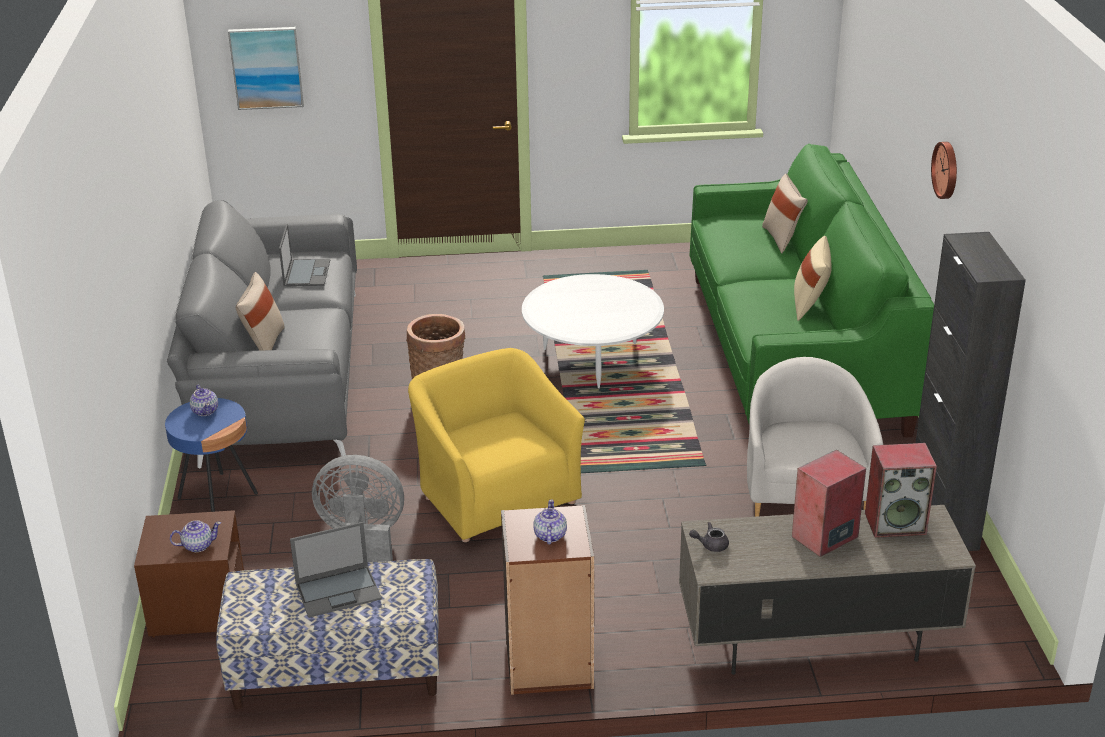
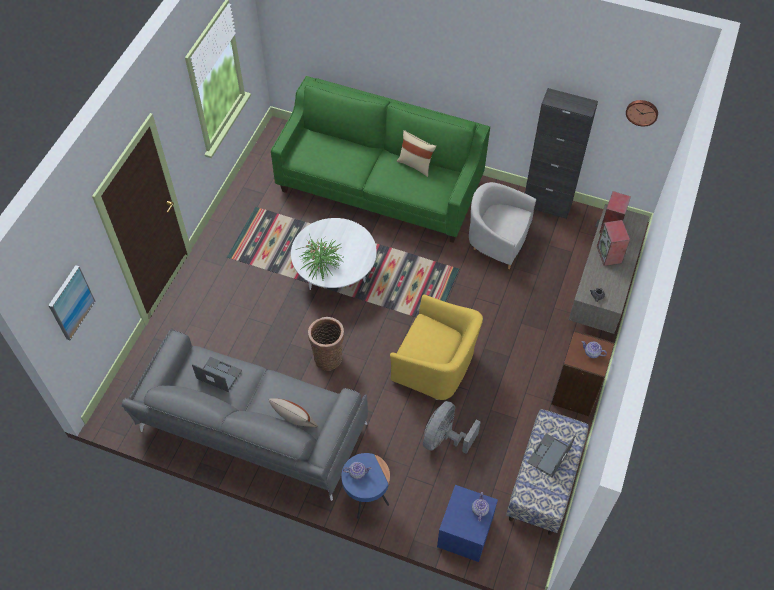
camera: 65 degrees left, 25 degrees up
brown nightstand [134,510,244,637] -> blue nightstand [437,485,498,562]
laptop [290,522,382,618] -> laptop turned 150 degrees counterclockwise [527,433,576,477]
yellow armchair [408,348,585,542] -> yellow armchair turned 150 degrees counterclockwise [390,294,483,400]
beige pillow [762,174,808,254] -> none
wall clock [931,142,957,199] -> wall clock moved to [626,100,658,126]
none -> potted plant [296,234,345,281]

